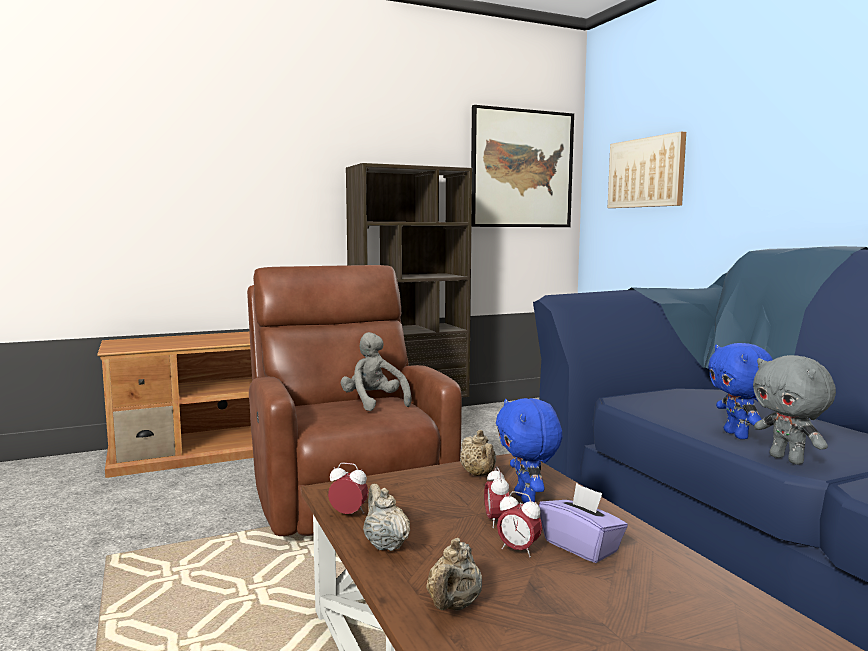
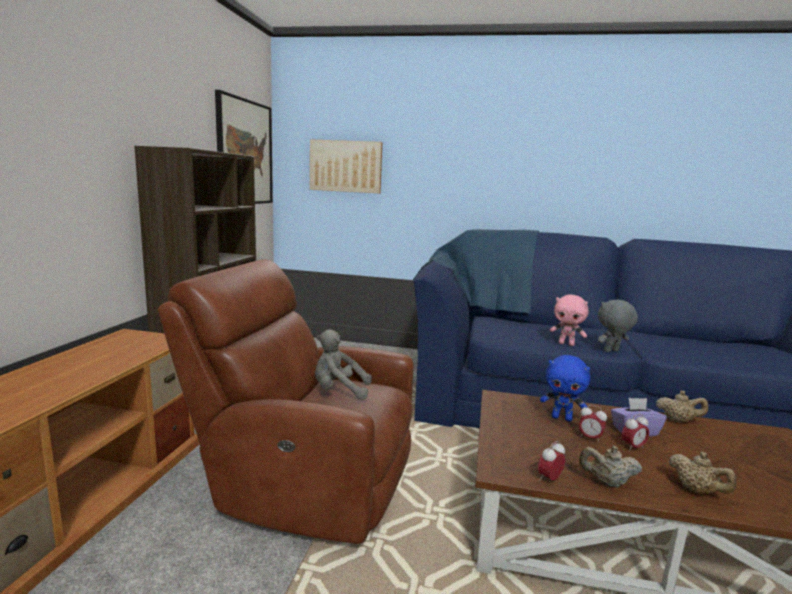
camera: 55 degrees left, 5 degrees up
beige teapot [460,430,496,476] -> beige teapot moved to [656,391,708,423]
blue plush toy [708,343,773,439] -> pink plush toy [550,295,588,346]
grey plush toy [753,355,836,465] -> grey plush toy turned 150 degrees clockwise [598,300,638,352]

